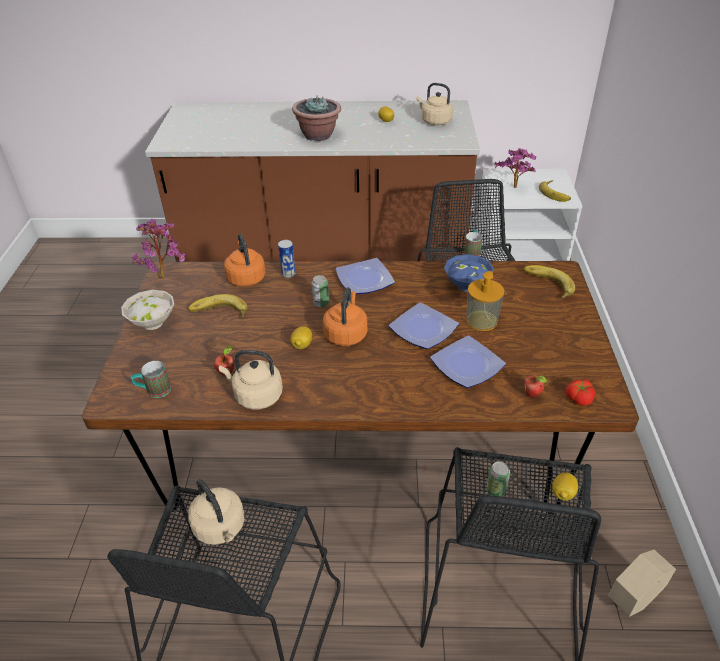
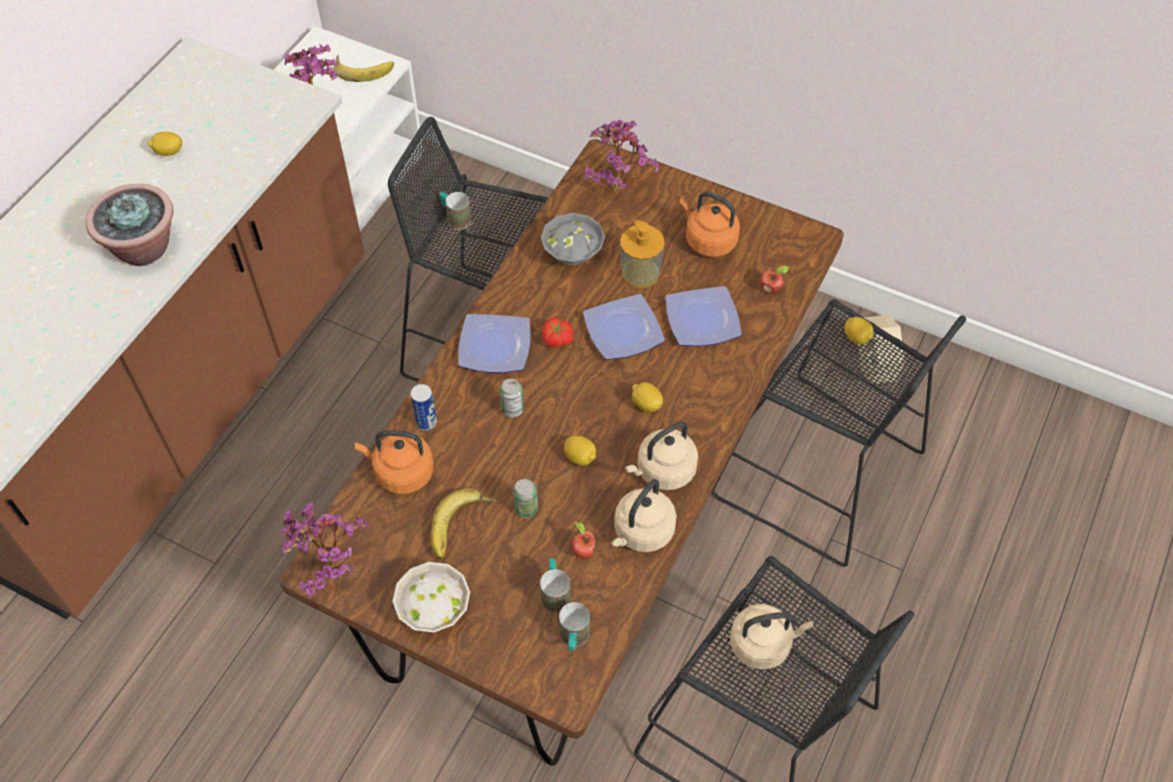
camera: 65 degrees left, 15 degrees up
orange kettle [323,287,367,346] -> orange kettle moved to [680,192,740,257]
beige kettle [416,83,453,125] -> beige kettle moved to [625,421,698,490]
blue bowl [444,254,494,292] -> grey bowl [541,213,605,265]
can [486,462,510,497] -> can moved to [513,479,538,518]
banana [523,265,575,299] -> potted plant [583,120,659,192]
tomato [566,380,595,406] -> tomato moved to [542,318,574,347]
none -> mug [540,558,571,613]
none -> lemon [632,382,663,412]

